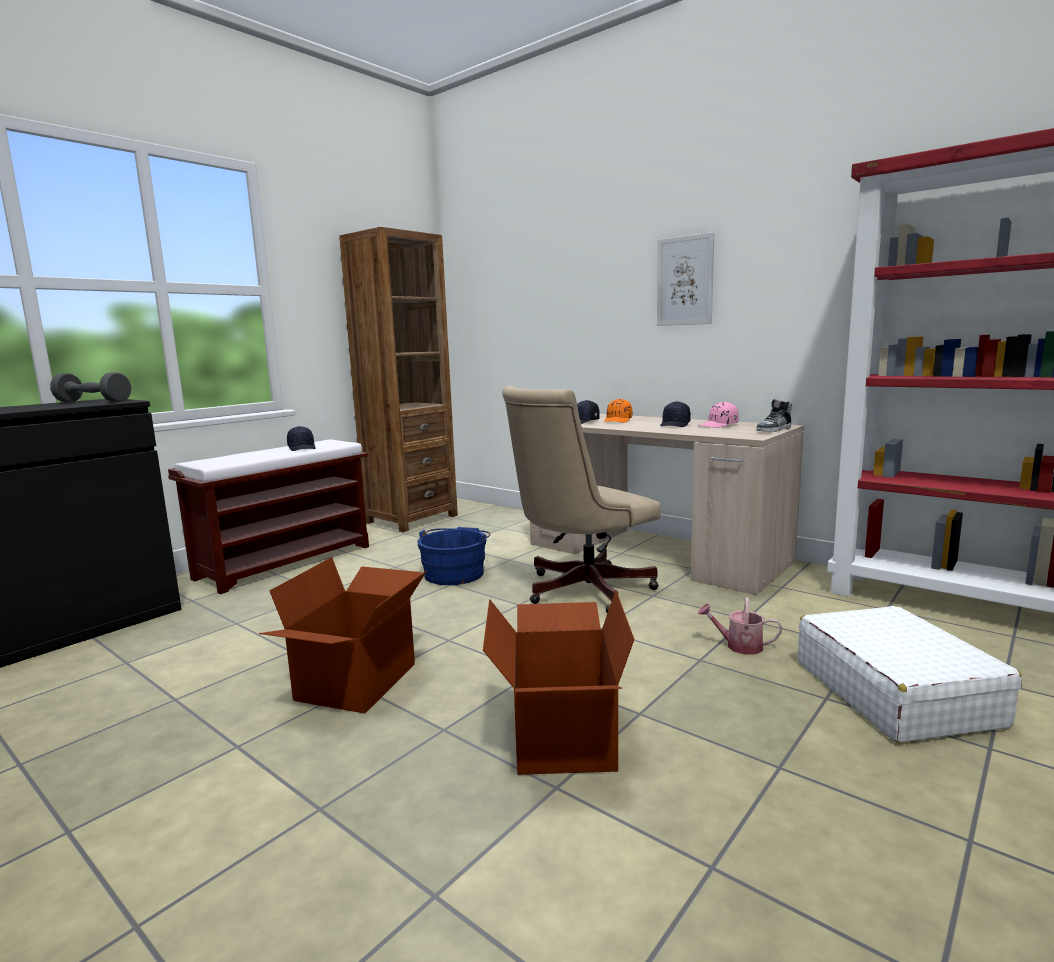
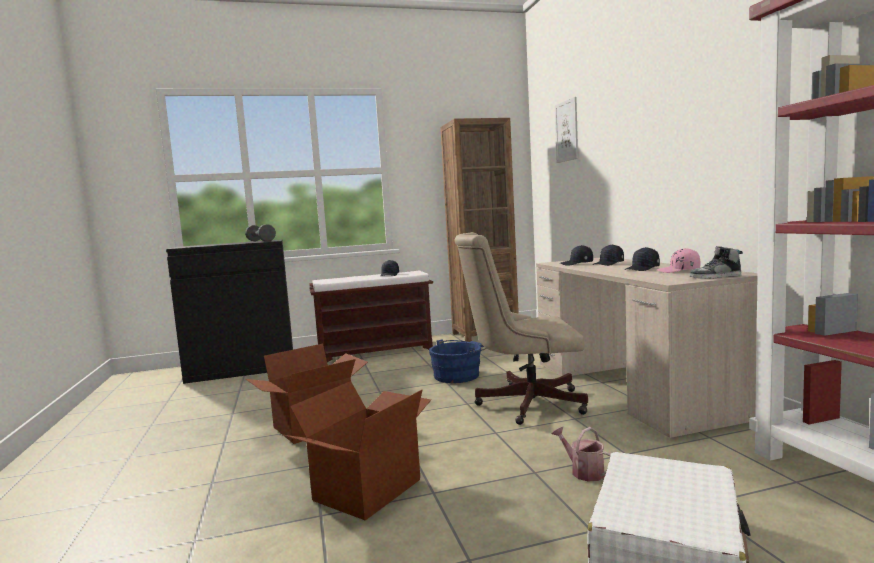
camera: 35 degrees right, 5 degrees down
orange cap [604,399,632,423] -> black cap [593,244,624,266]
picture [657,232,714,326] -> picture moved to [555,97,578,163]

